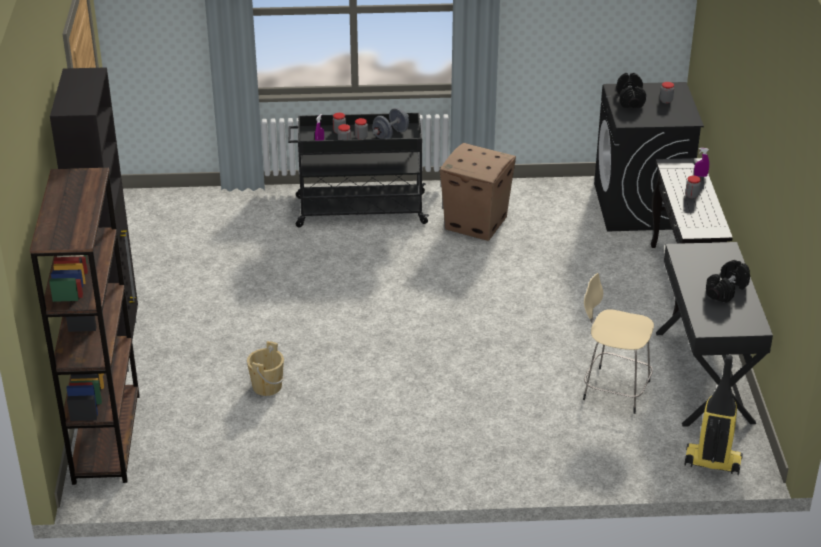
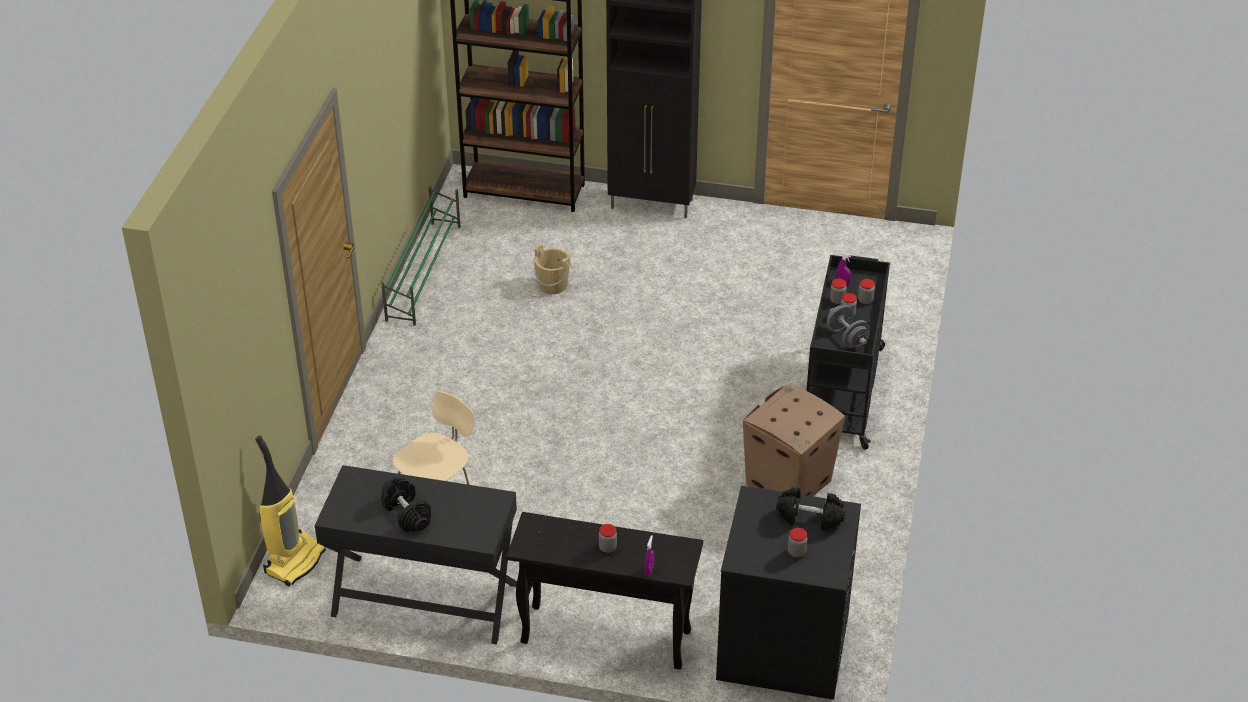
camera: 105 degrees right, 5 degrees up
none -> green shoe rack [381,186,461,326]

